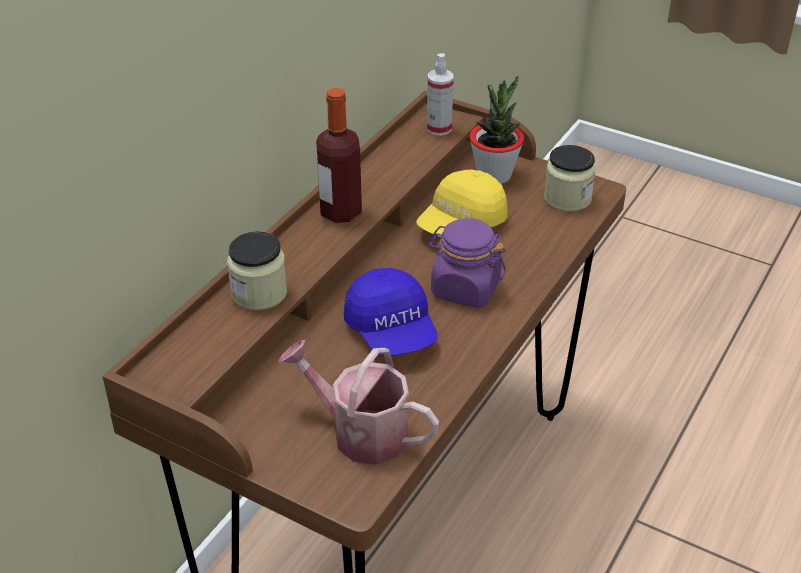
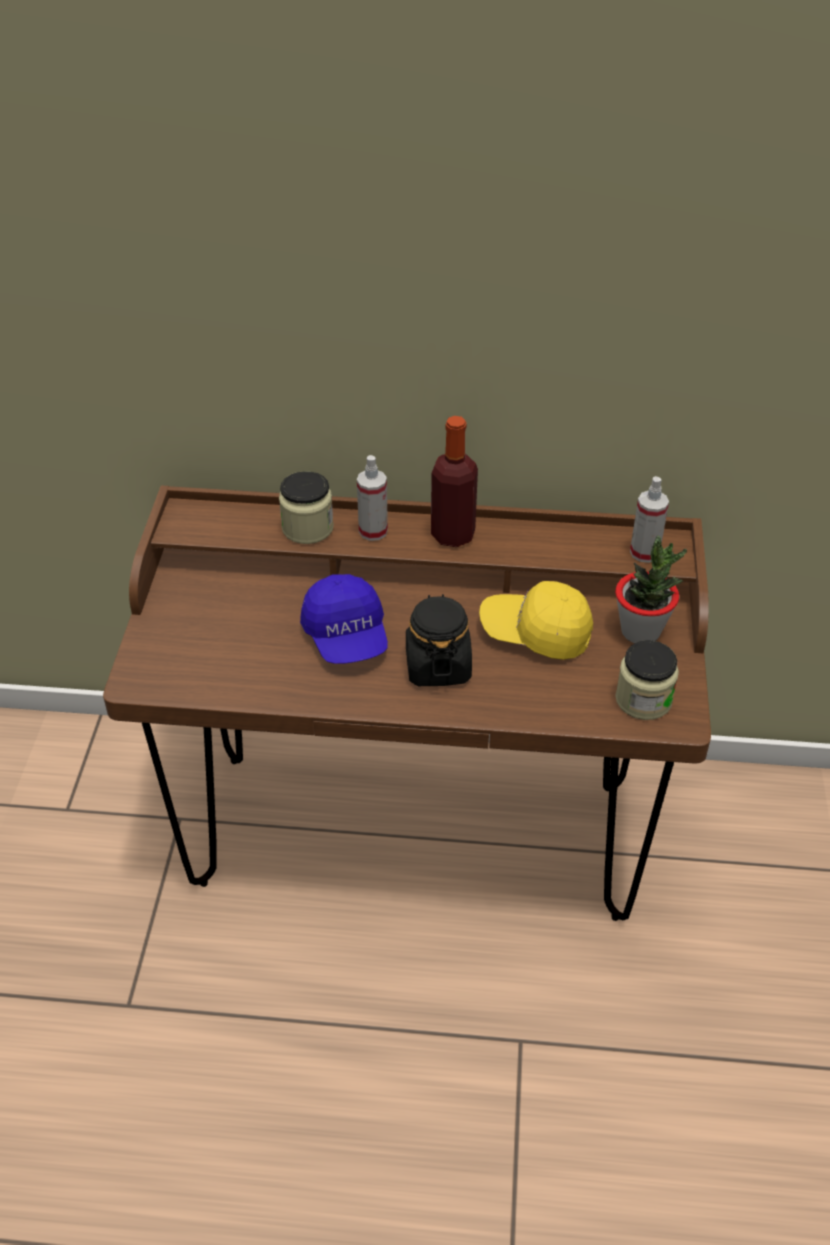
camera: 65 degrees right, 5 degrees up
watering can [278,340,439,465] -> none
blue cap [344,268,438,356] -> blue cap turned 60 degrees counterclockwise [300,574,388,664]
purple jar [427,218,506,307] -> black jar [406,594,472,686]
none -> spray bottle [357,455,388,541]

